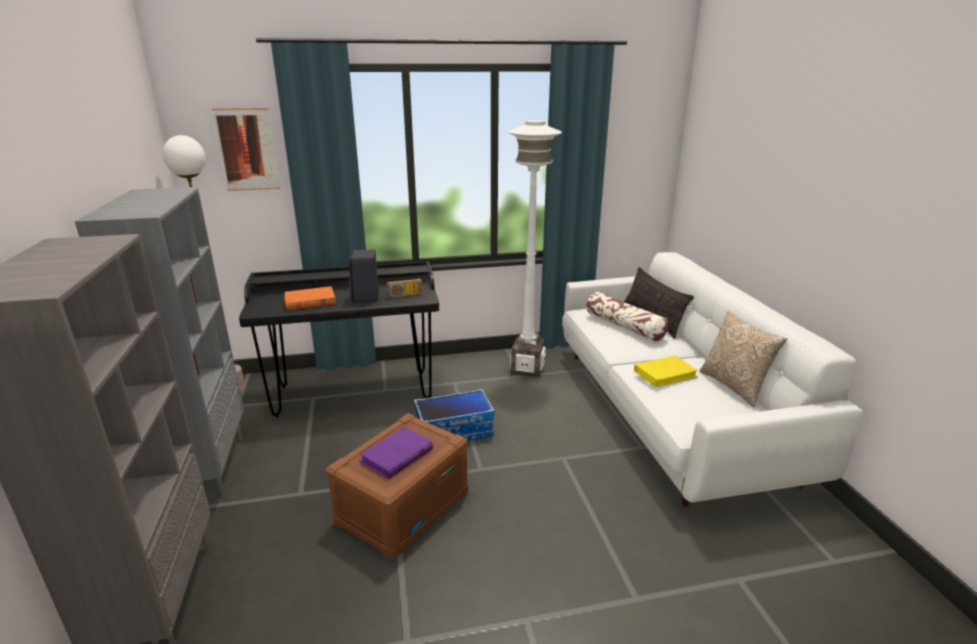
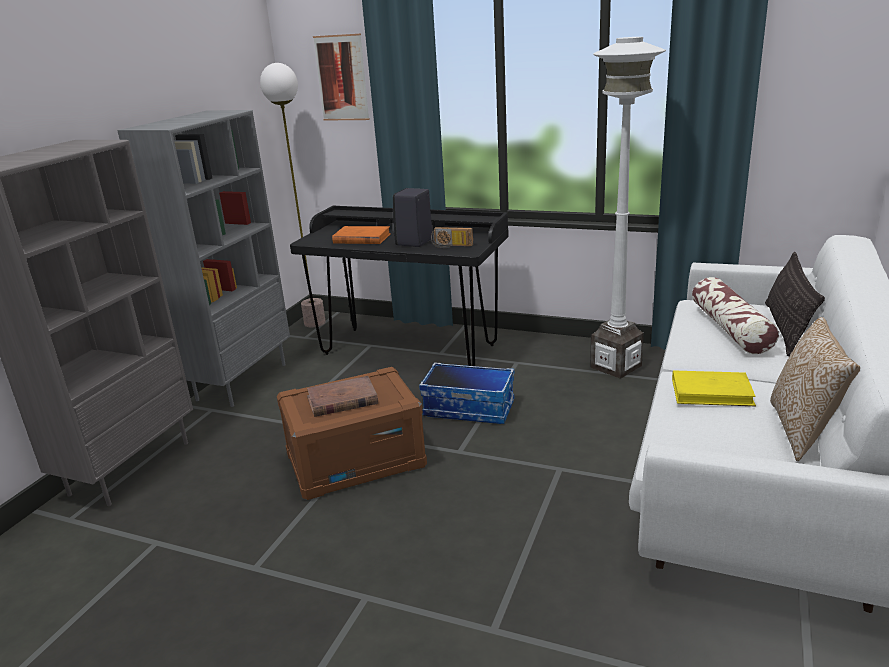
camera: 35 degrees right, 0 degrees up
purple book [359,427,433,479] -> brown book [307,376,378,417]

